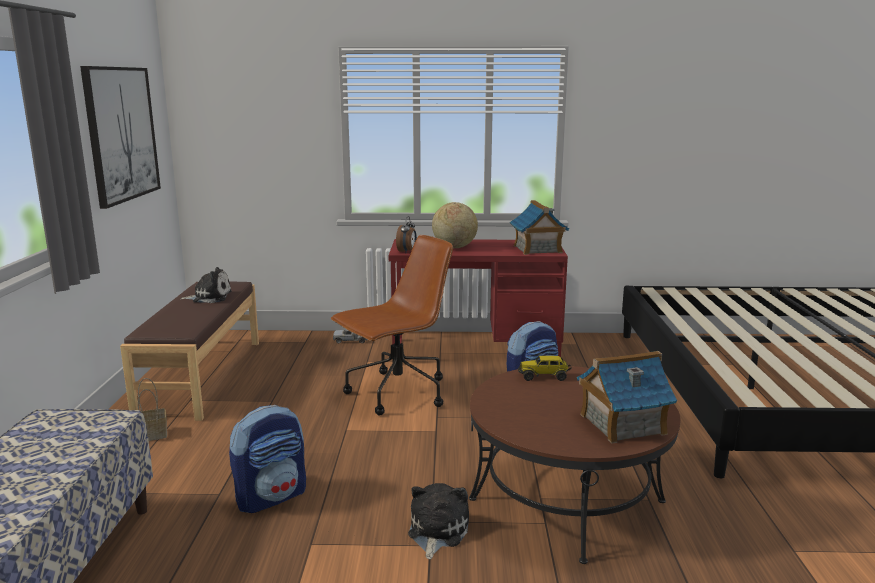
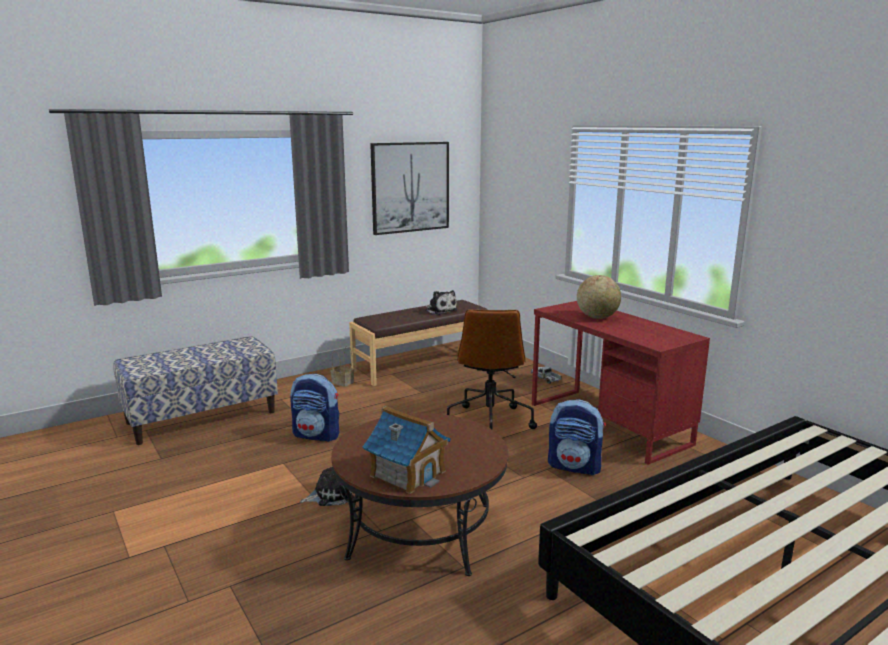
camera: 55 degrees right, 0 degrees up
brown office chair [331,235,453,415] -> brown office chair turned 75 degrees clockwise [447,309,537,429]
alarm clock [396,216,417,253] -> none
toy house [510,200,569,255] -> none
toy truck [518,355,572,381] -> none

